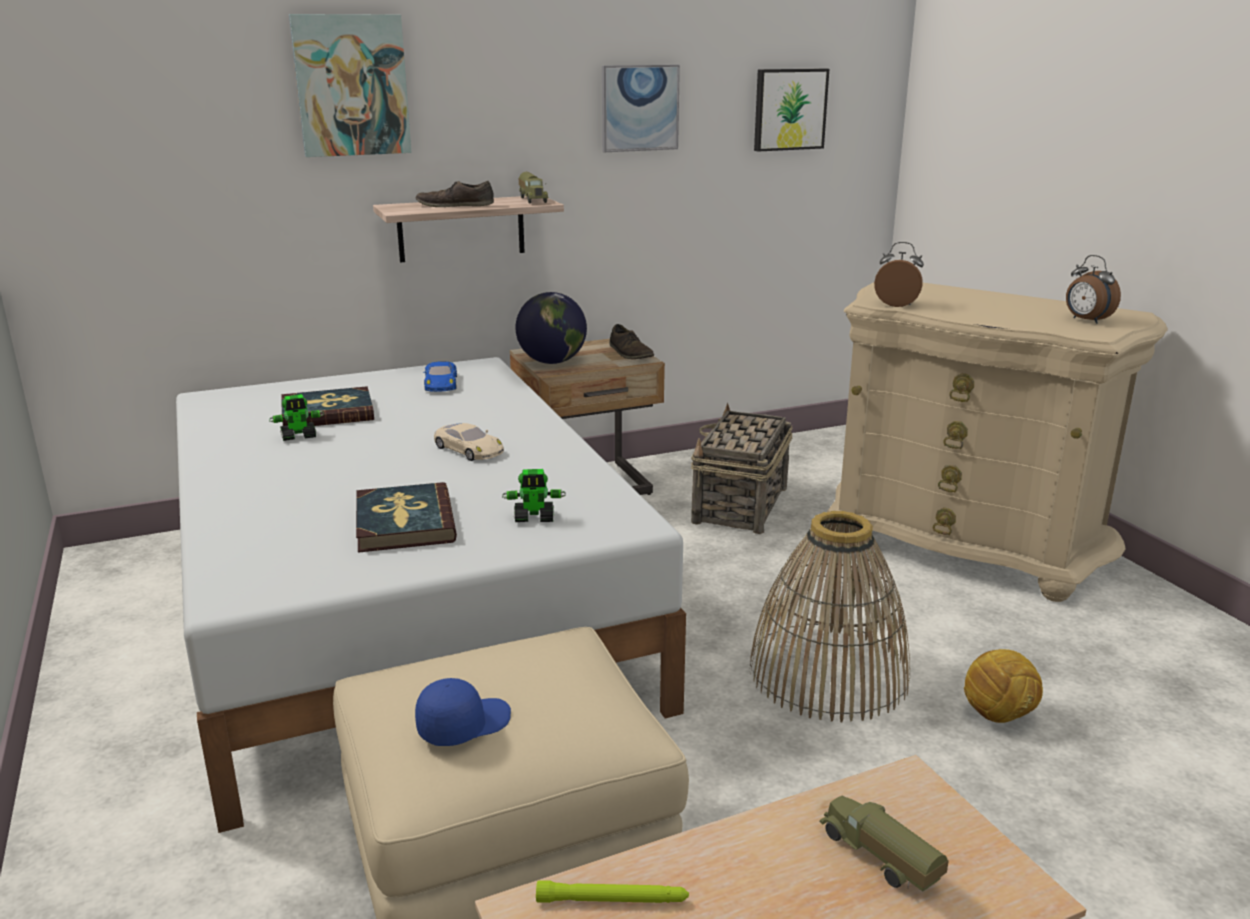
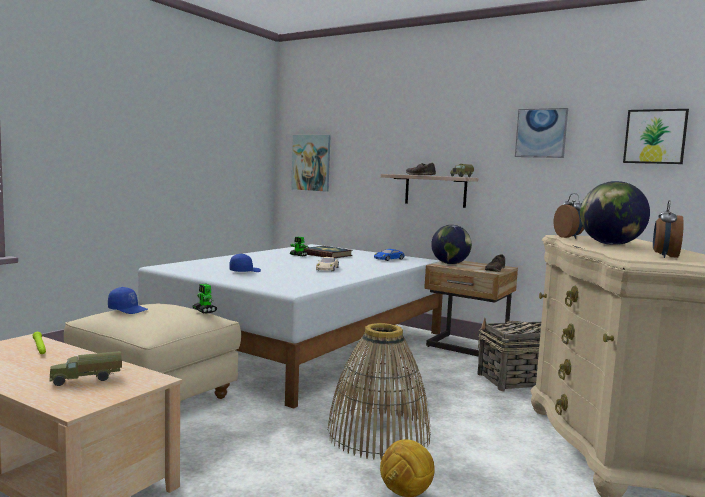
camera: 55 degrees right, 15 degrees down
picture [289,14,412,157] -> picture moved to [291,135,331,192]
book [356,482,457,553] -> blue cap [229,253,261,272]
toy robot [502,469,566,522] -> toy robot moved to [192,284,217,314]
toy truck [820,796,949,892] -> toy truck turned 135 degrees counterclockwise [49,351,122,386]
none -> globe [580,181,650,245]

